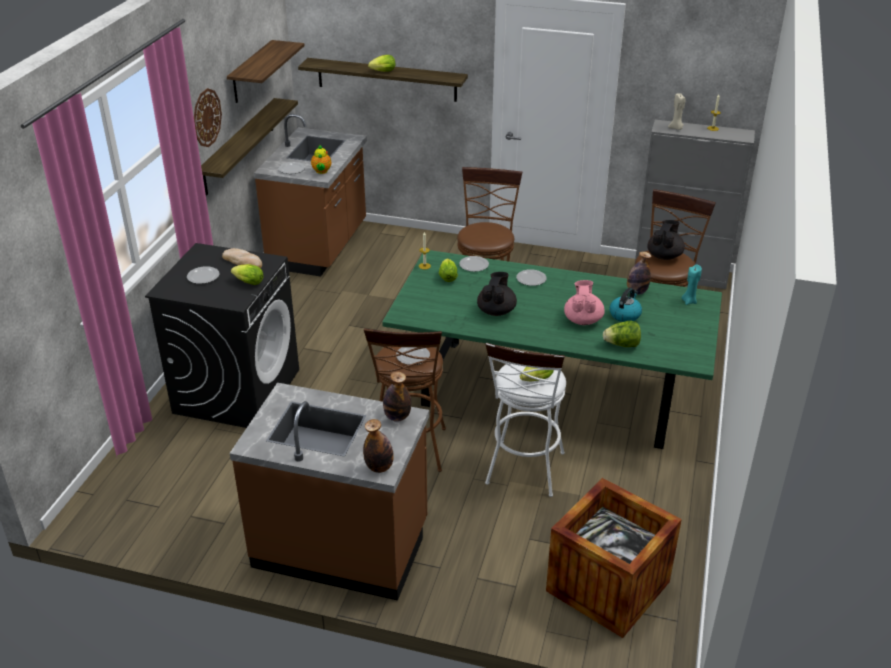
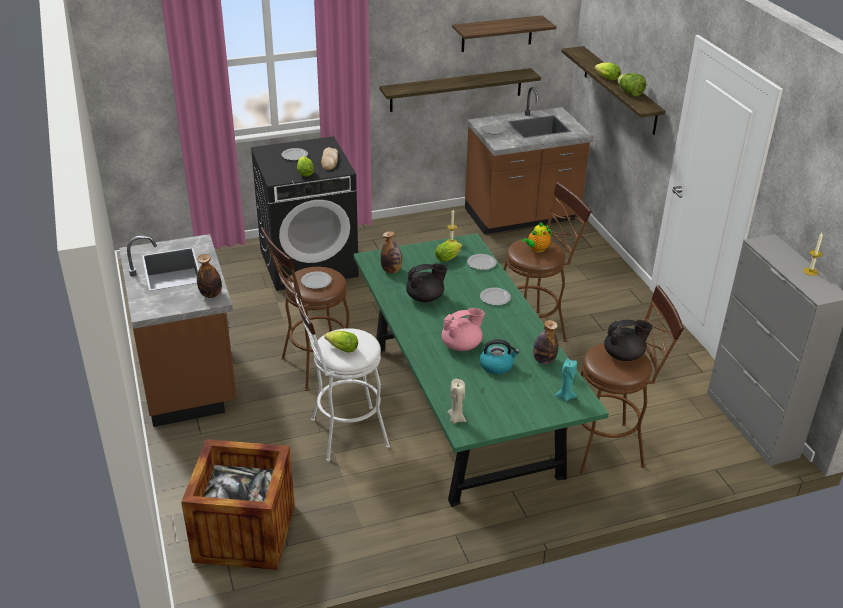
camera: 55 degrees right, 0 degrees up
wall clock [194,88,222,147] -> none
teapot [311,145,331,174] -> teapot moved to [522,222,552,252]
bottle [363,419,394,473] -> bottle moved to [380,231,402,274]
lettuce [603,321,641,347] -> lettuce moved to [617,73,646,97]
beige candle [668,93,686,130] -> beige candle moved to [448,379,466,424]

